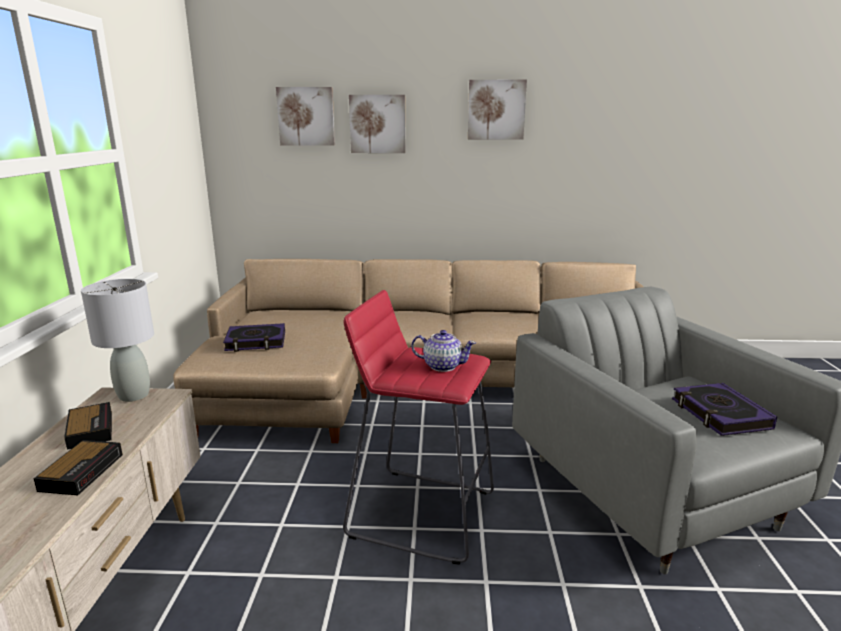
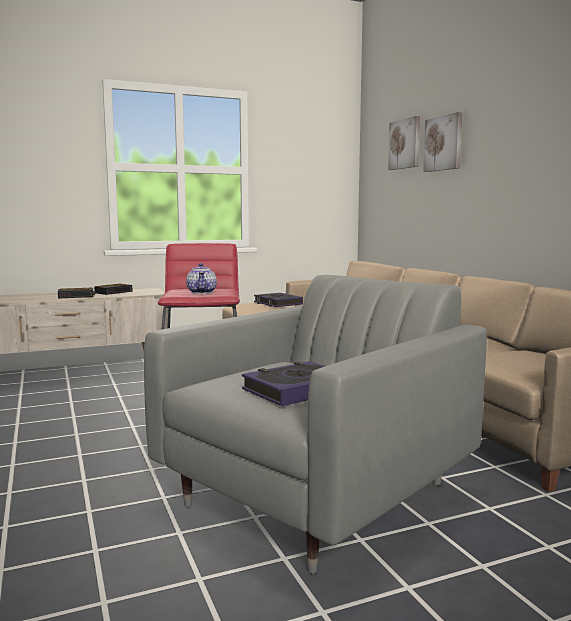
camera: 65 degrees right, 10 degrees down
grey table lamp [81,279,154,402] -> none
picture [468,80,527,139] -> none

